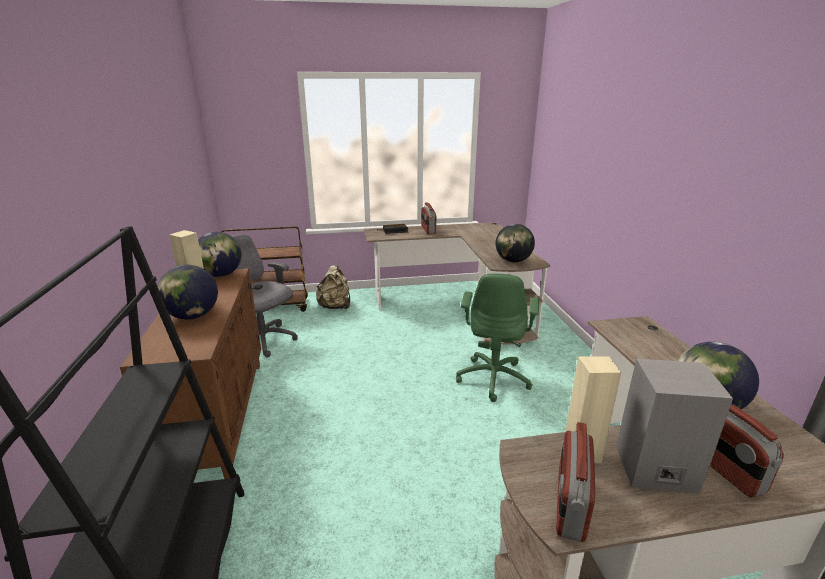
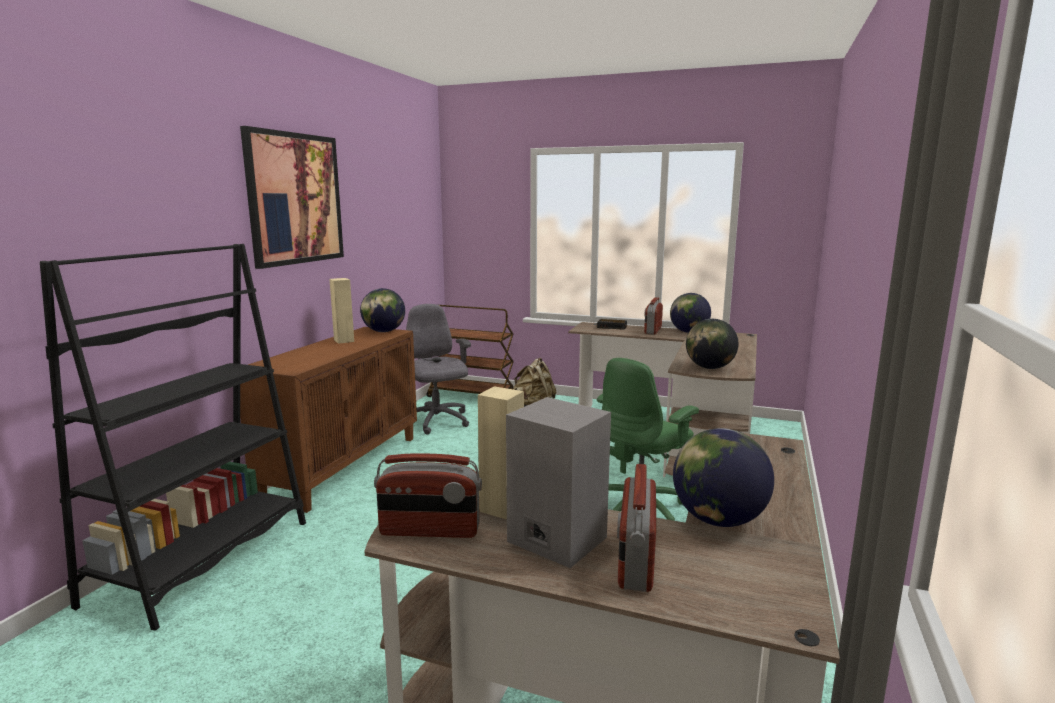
camera: 30 degrees right, 10 degrees down
globe [158,265,218,320] -> globe moved to [670,293,711,333]
radio [556,422,595,542] -> radio turned 135 degrees counterclockwise [374,453,482,538]
none -> picture [240,126,344,269]

